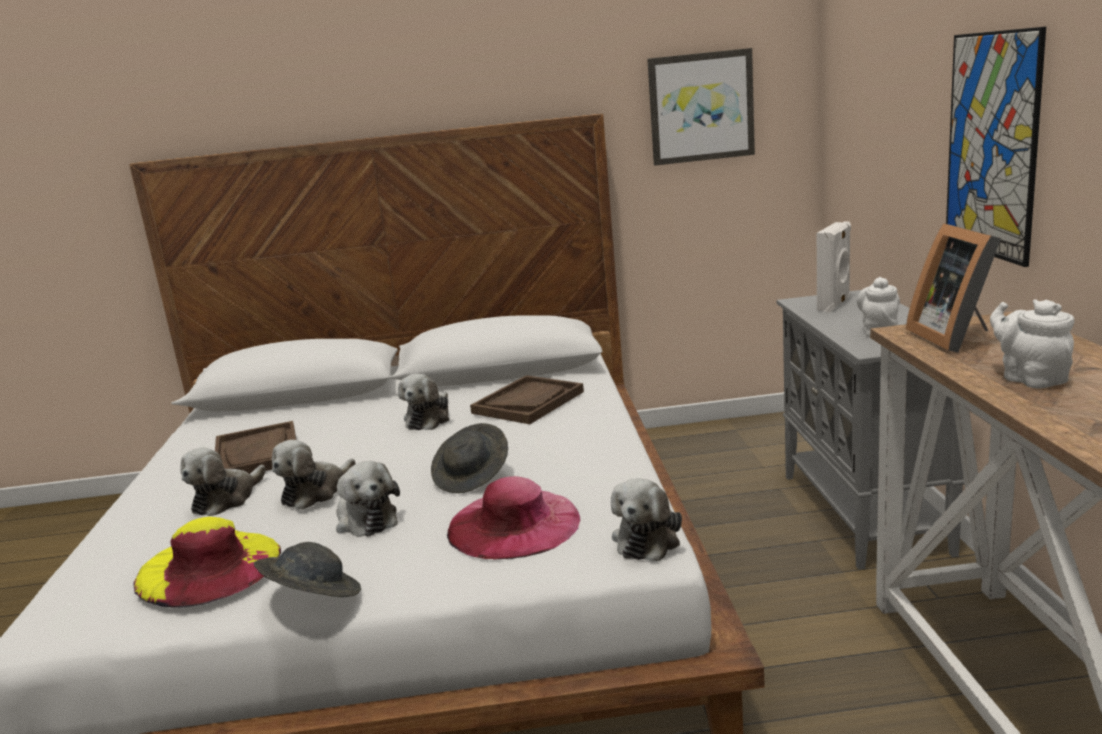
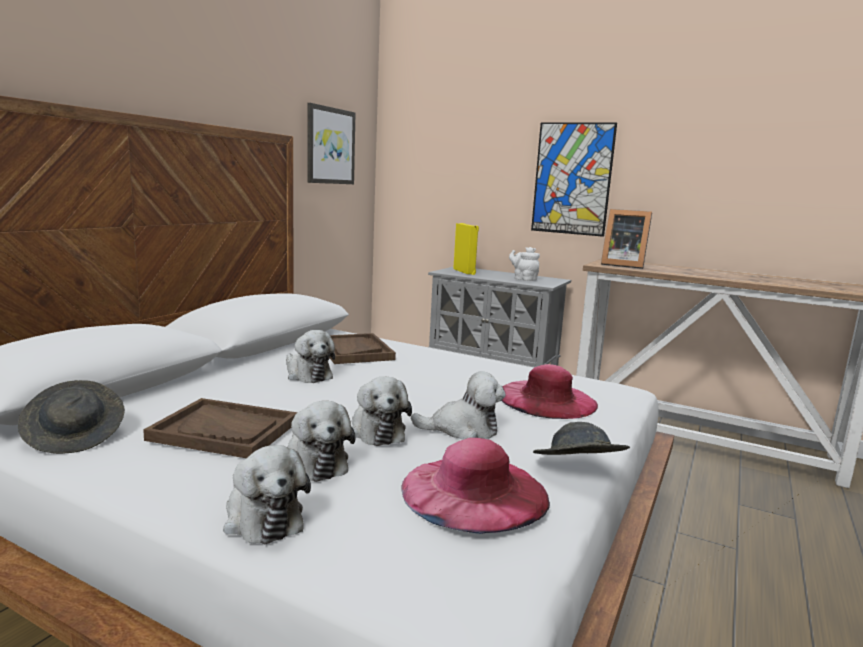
camera: 60 degrees left, 5 degrees down
yellow hat [133,517,281,608] -> pink hat [401,438,550,534]
grey hat [431,423,508,493] -> grey hat moved to [18,380,125,454]
plush toy [611,478,682,561] -> plush toy moved to [223,445,311,544]
white speaker [817,222,851,312] -> yellow speaker [453,223,479,275]
white teapot [990,299,1075,389] -> none

